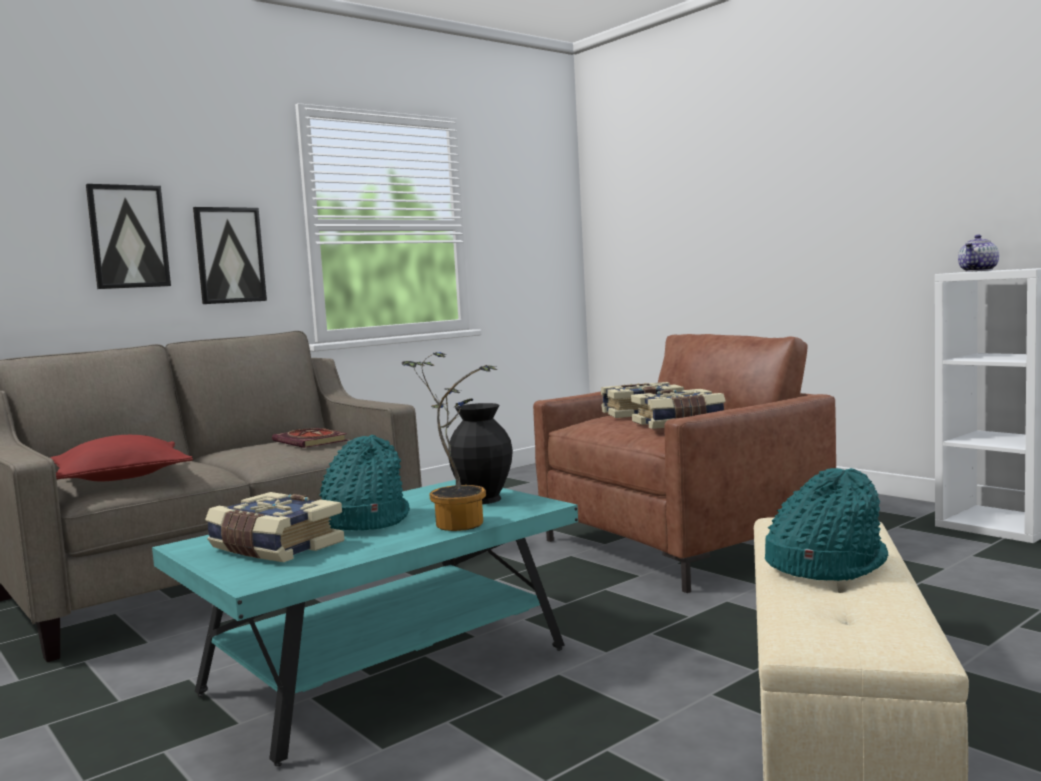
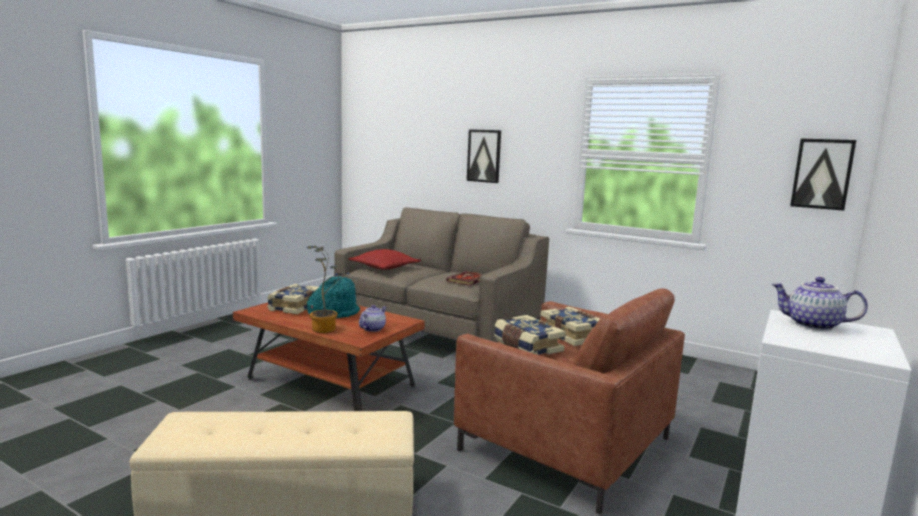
camera: 70 degrees right, 5 degrees up
turquoise coffee table [152,480,578,766] -> brown coffee table [233,302,425,411]
picture [193,207,267,304] -> picture moved to [790,139,856,211]
black vase [448,403,513,504] -> teapot [359,305,386,332]
turquoise hat [765,468,888,581] -> none

